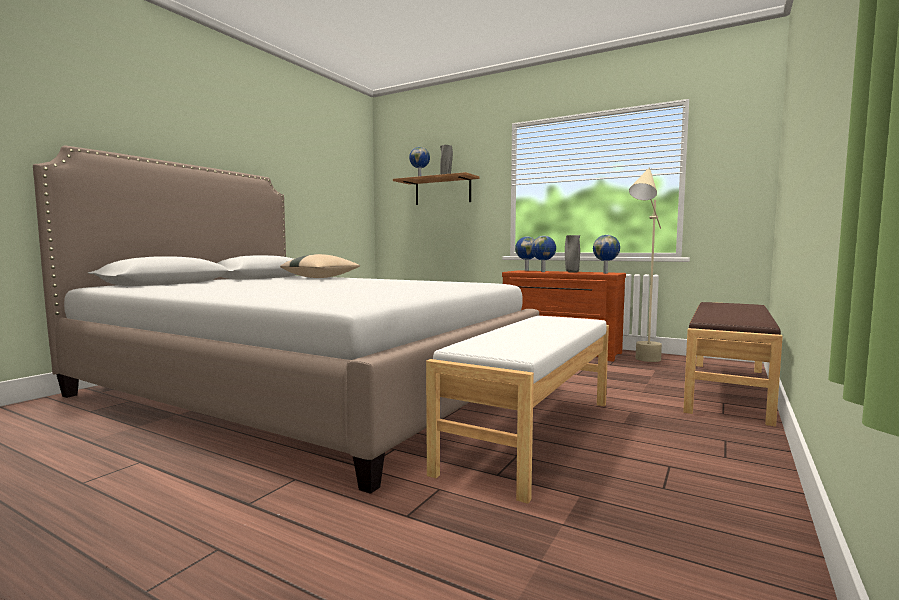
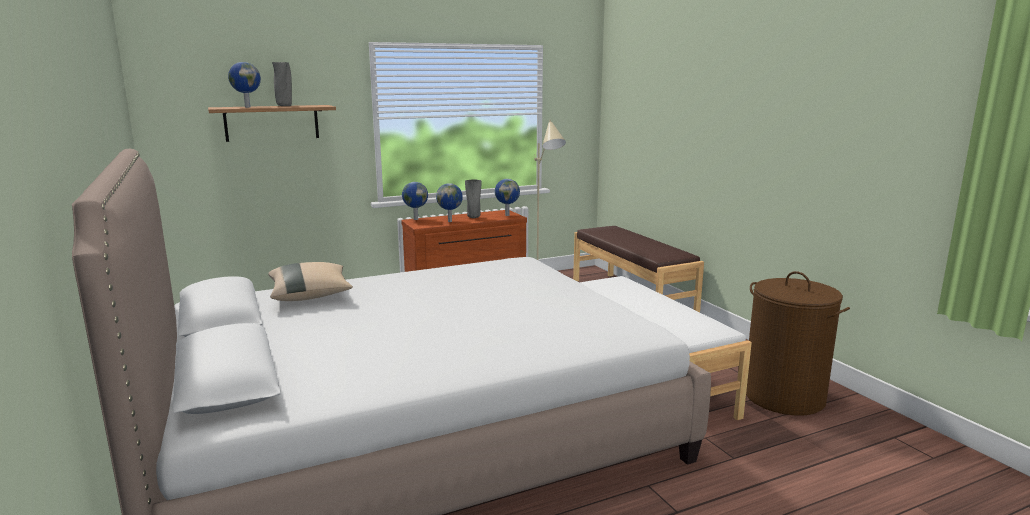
camera: 55 degrees left, 10 degrees up
none -> brown laundry basket [746,271,850,415]

